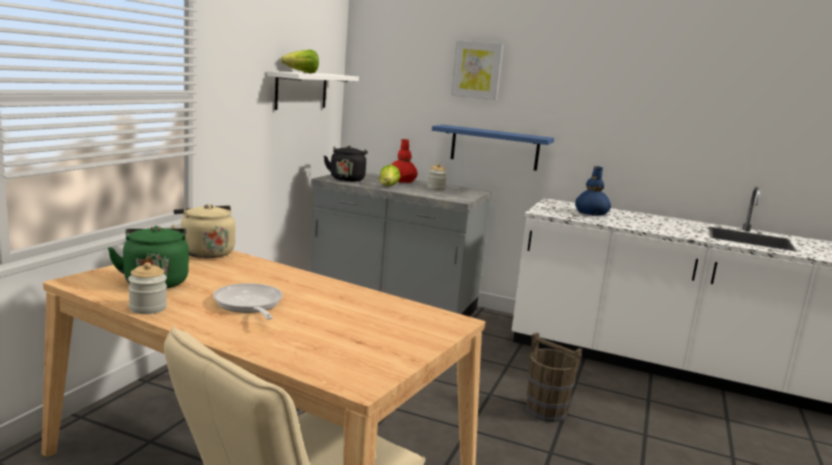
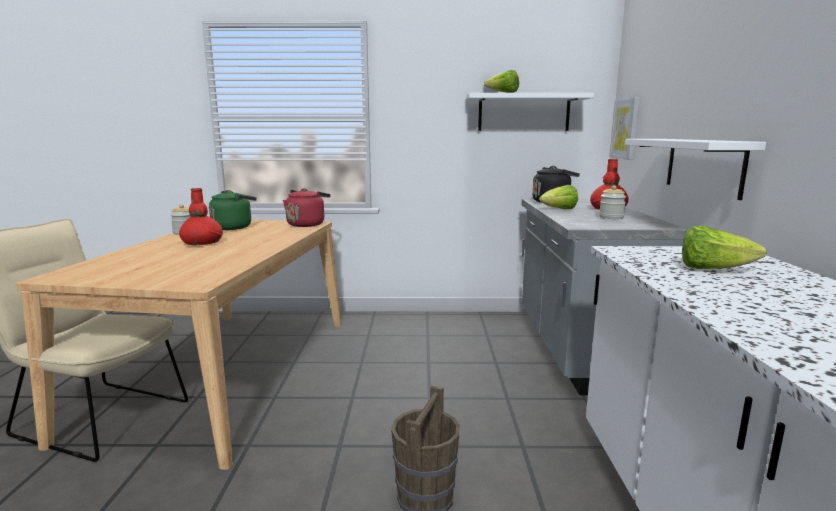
camera: 70 degrees right, 0 degrees up
beige kettle [171,204,235,258] -> red kettle [283,188,330,227]
frying pan [213,283,283,320] -> red vase [179,188,223,246]
blue shelf [432,125,554,171] -> white shelf [625,139,766,200]
picture [451,40,503,100] -> picture moved to [609,97,639,160]
blue vase [575,166,611,216] -> lettuce [682,226,767,269]

